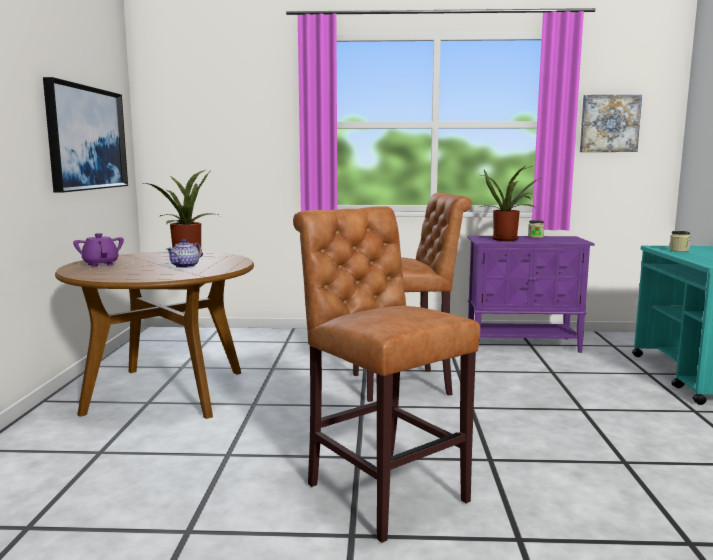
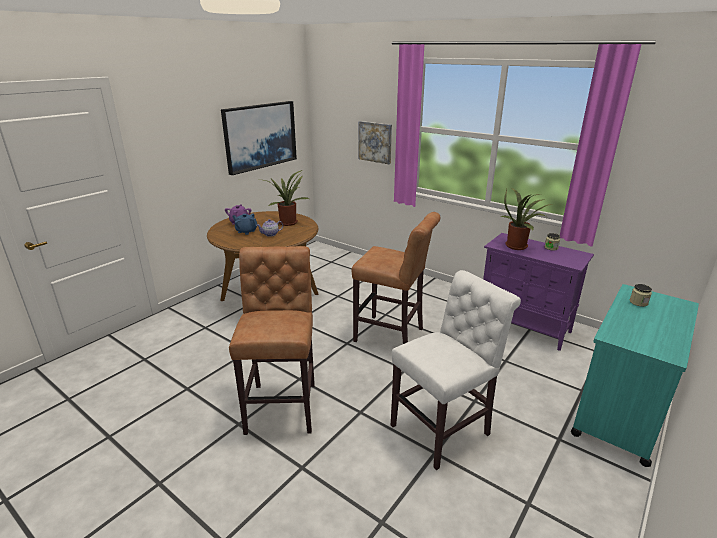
camera: 35 degrees right, 15 degrees up
picture [580,95,642,152] -> picture moved to [359,121,392,164]
none -> blue teapot [233,213,257,235]
none -> white chair [391,270,521,470]

